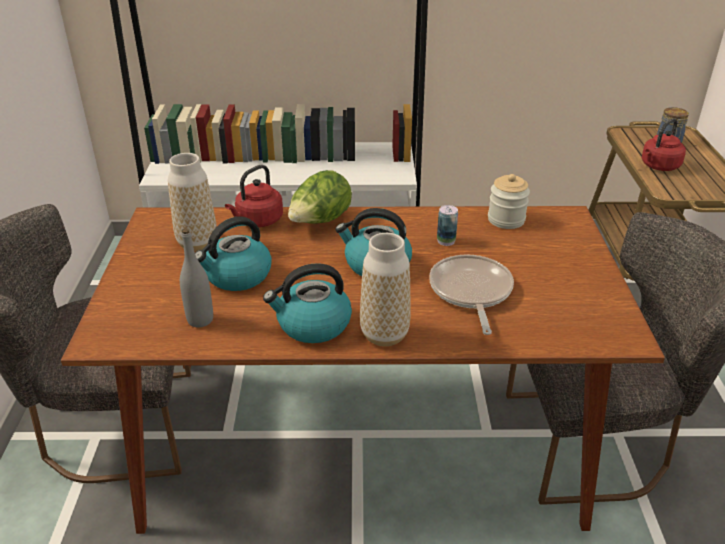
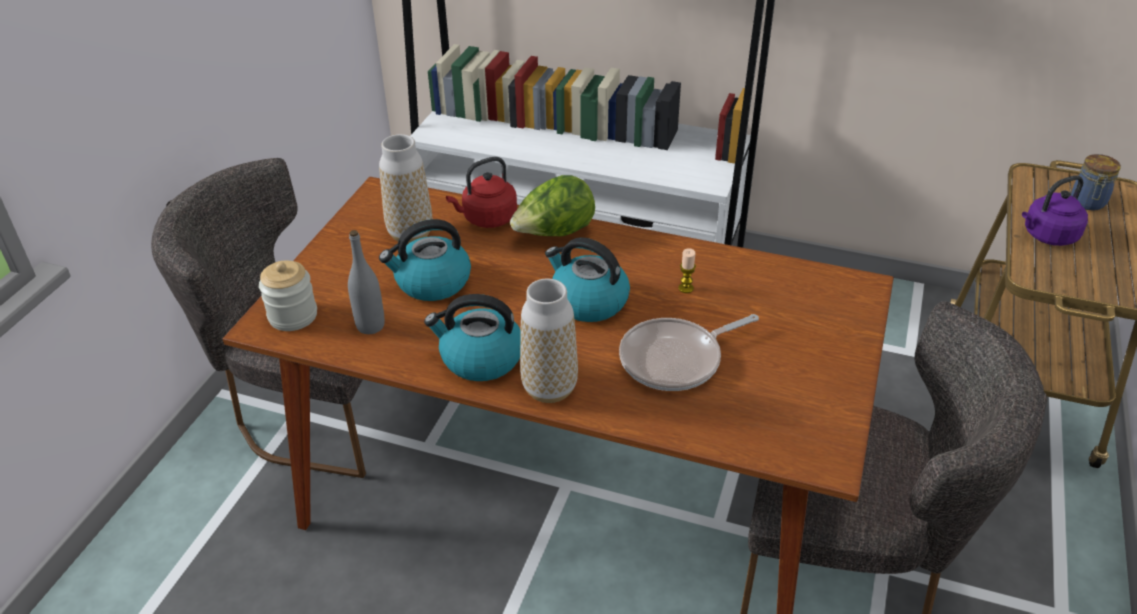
camera: 20 degrees right, 5 degrees up
frying pan [429,255,514,335] -> frying pan turned 135 degrees counterclockwise [619,314,759,391]
can [437,205,458,246] -> candle [678,248,696,293]
jar [488,174,530,229] -> jar moved to [259,261,317,331]
red kettle [642,118,686,171] -> purple kettle [1022,175,1088,246]

